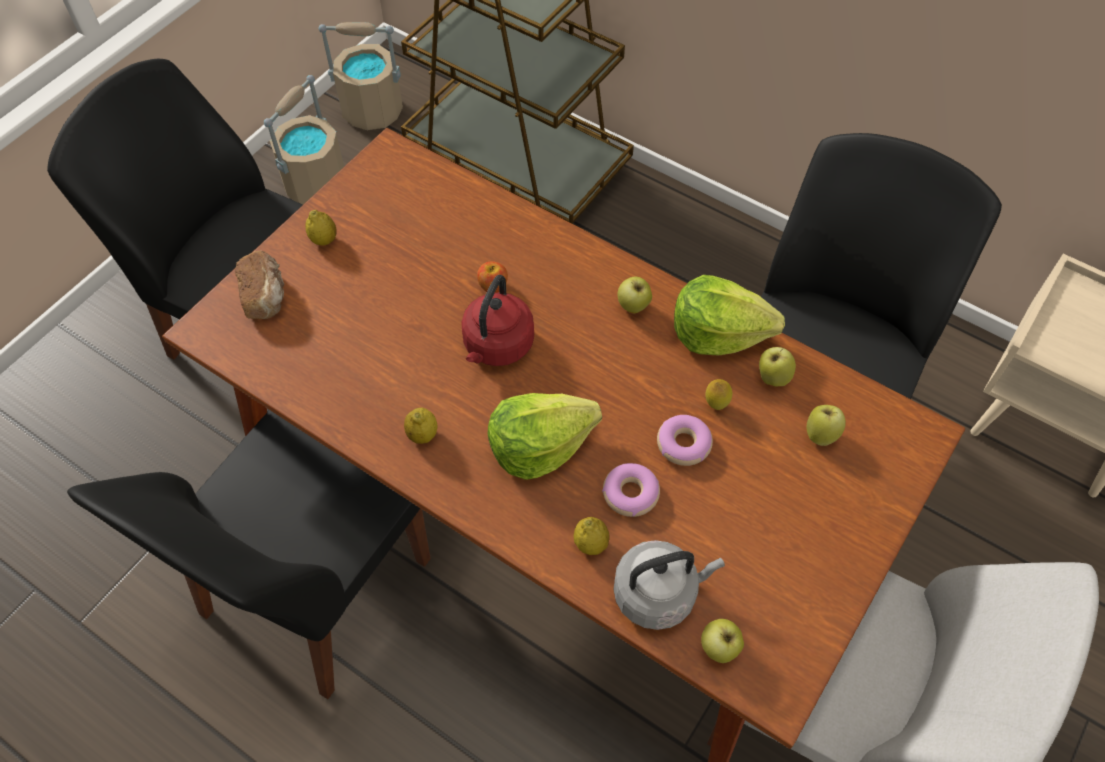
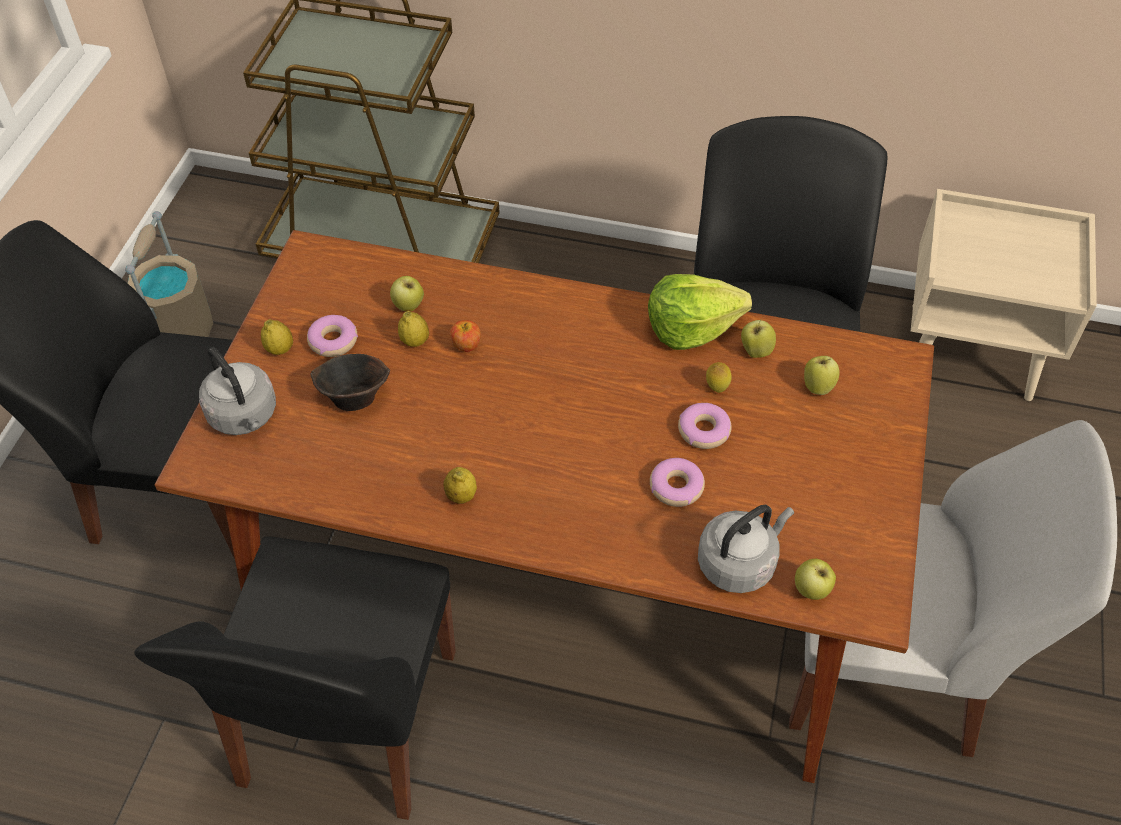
camera: 20 degrees left, 5 degrees down
bread [235,250,285,319] -> grey kettle [199,347,276,435]
beige bucket [319,22,403,130] -> none
red kettle [461,275,534,366] -> none
lettuce [488,393,602,479] -> none
lemon [574,517,609,555] -> lemon moved to [398,311,429,347]
apple [617,277,652,313] -> apple moved to [390,276,424,312]
none -> donut [307,315,358,357]
none -> brown bowl [311,354,390,411]

